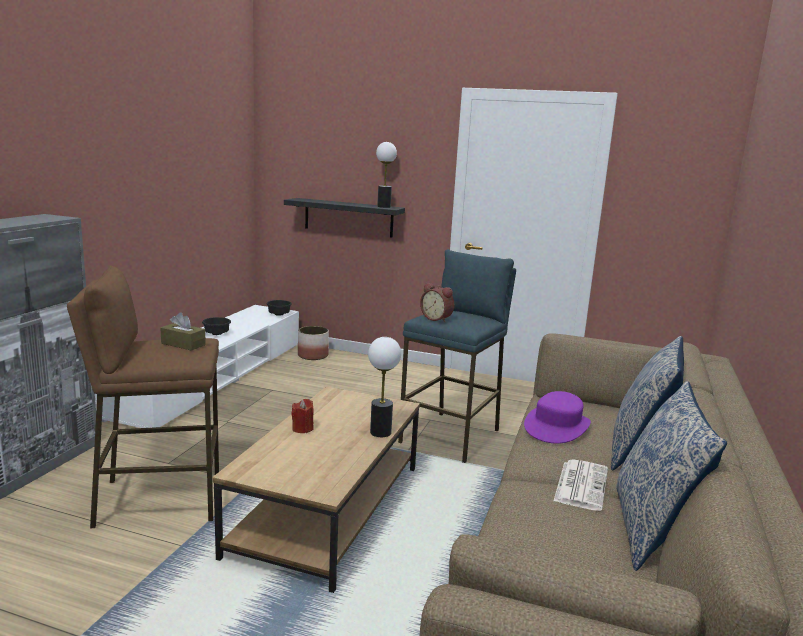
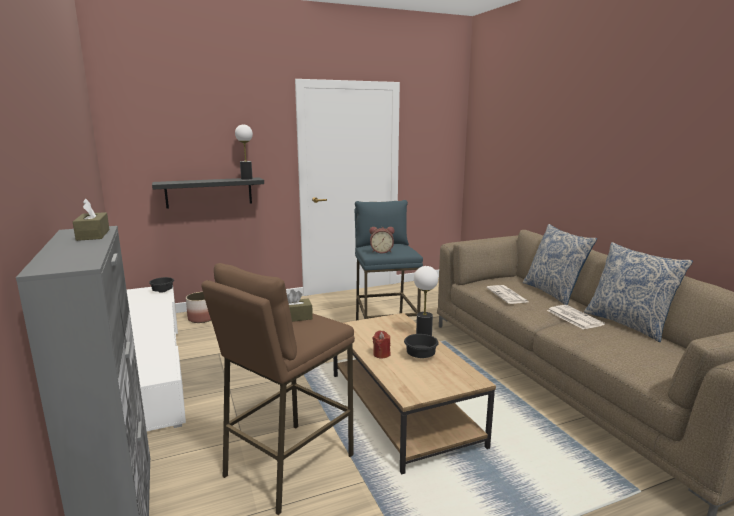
camera: 40 degrees left, 0 degrees up
black bowl [202,317,231,335] -> black bowl moved to [404,334,439,358]
purple hat [524,391,591,444] -> newspaper [487,285,528,304]
none -> brown tissue box [73,199,110,241]

